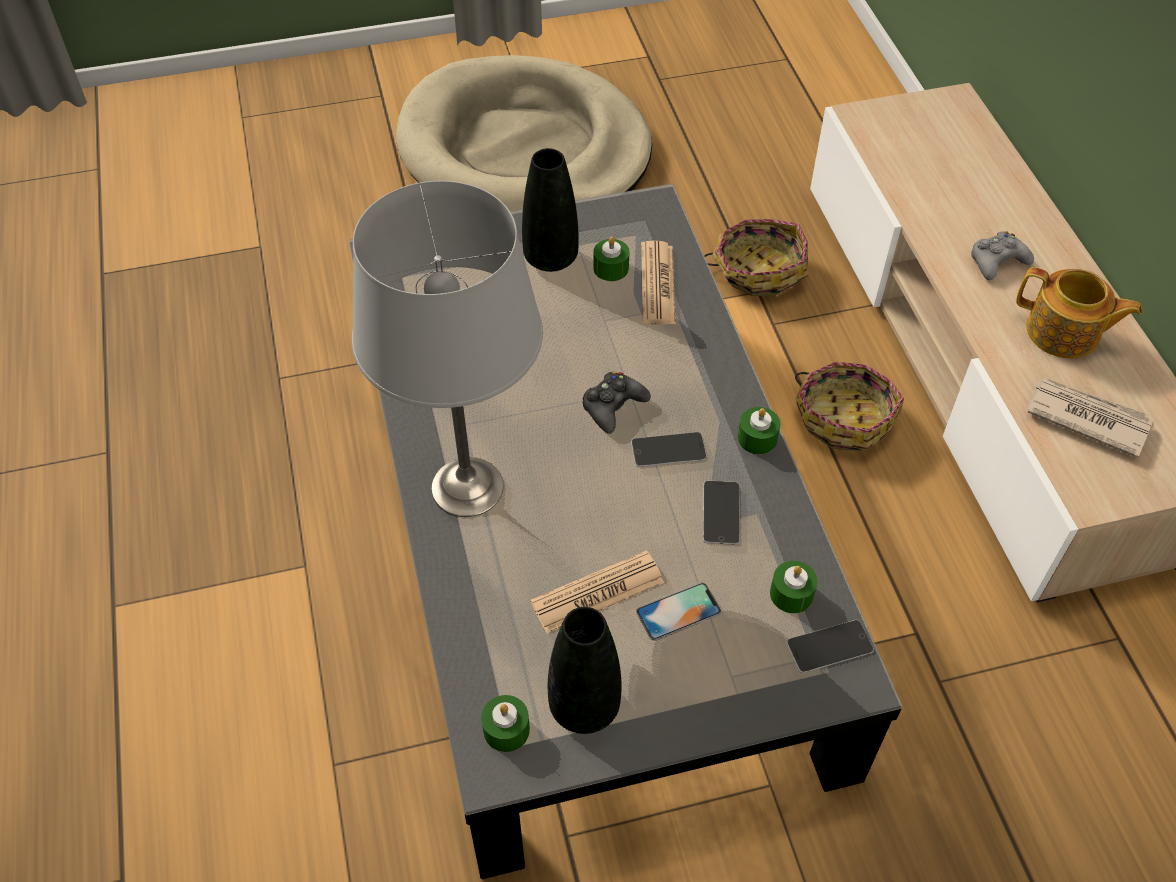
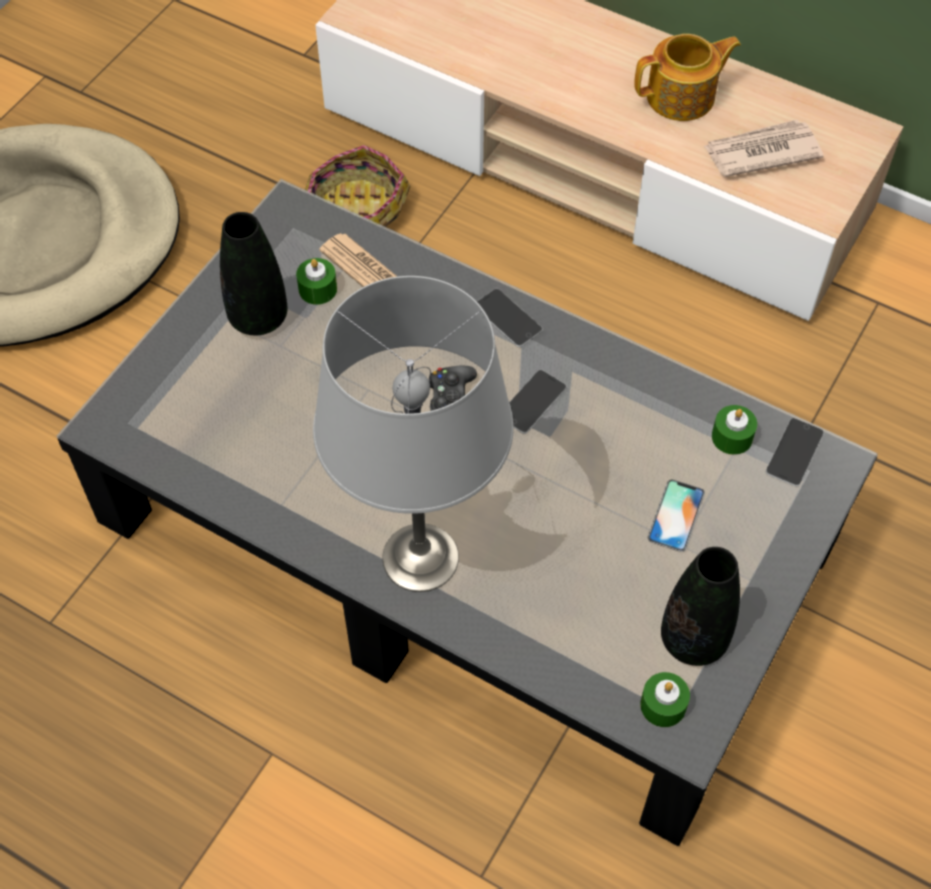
camera: 45 degrees left, 5 degrees up
newspaper [530,550,664,634] -> none
phone [703,481,740,545] -> phone moved to [477,289,543,347]
green candle [738,407,781,455] -> none
basket [795,362,904,451] -> none
grey game controller [971,231,1034,281] -> none

